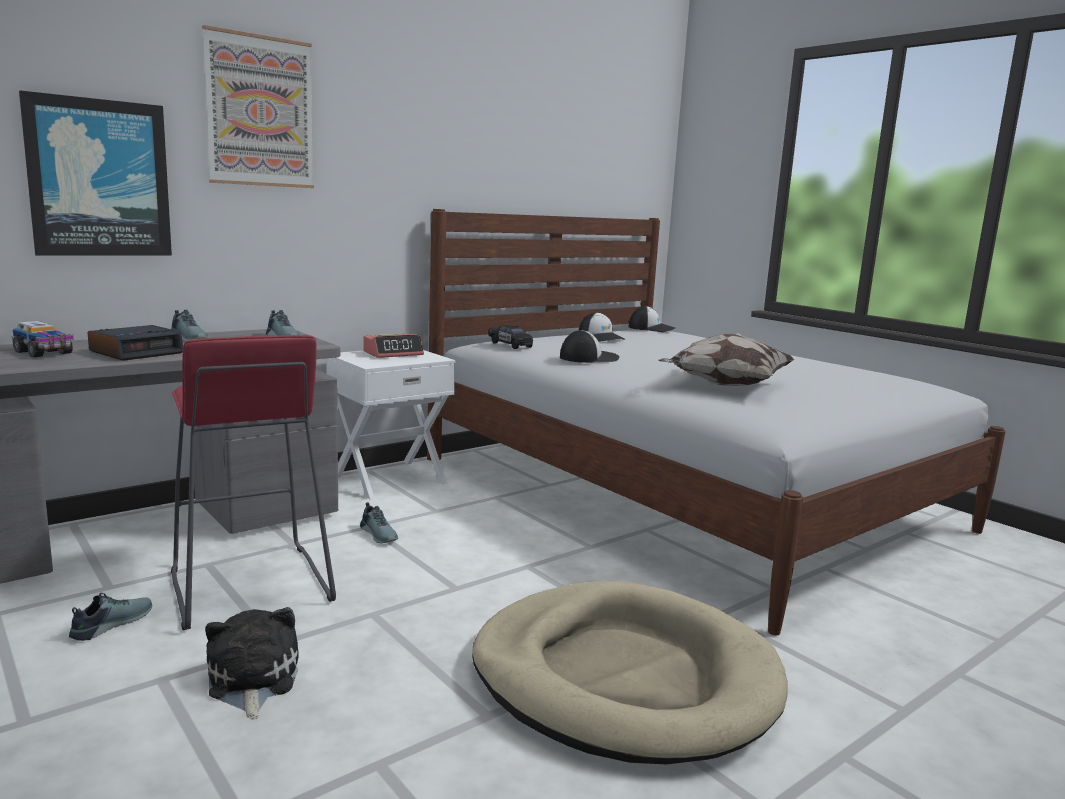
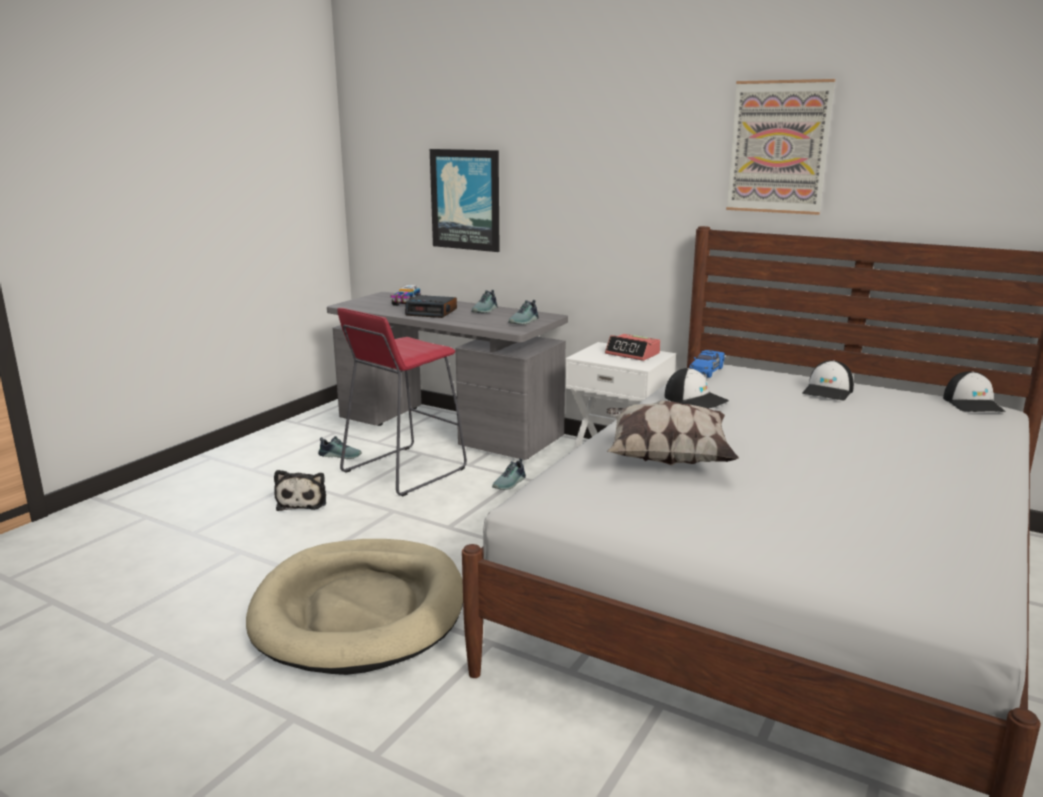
camera: 70 degrees right, 5 degrees up
picture [202,25,314,188] -> picture moved to [726,79,835,215]
plush toy [205,607,299,719] -> plush toy turned 120 degrees clockwise [274,470,326,511]
black toy car [488,325,533,349] -> blue toy car [690,350,725,378]

